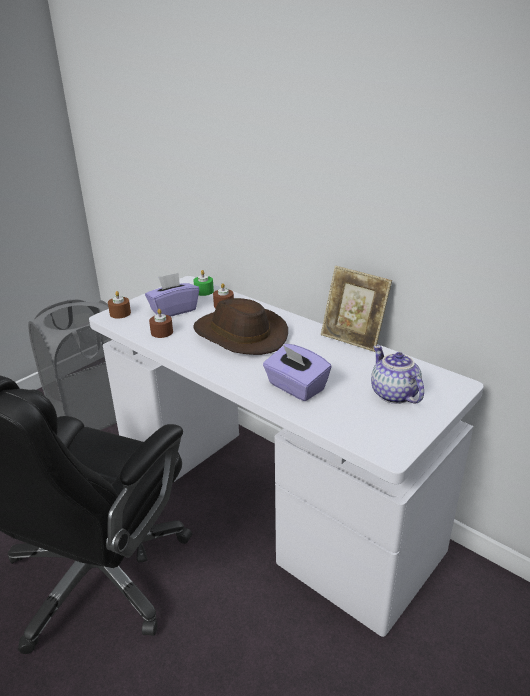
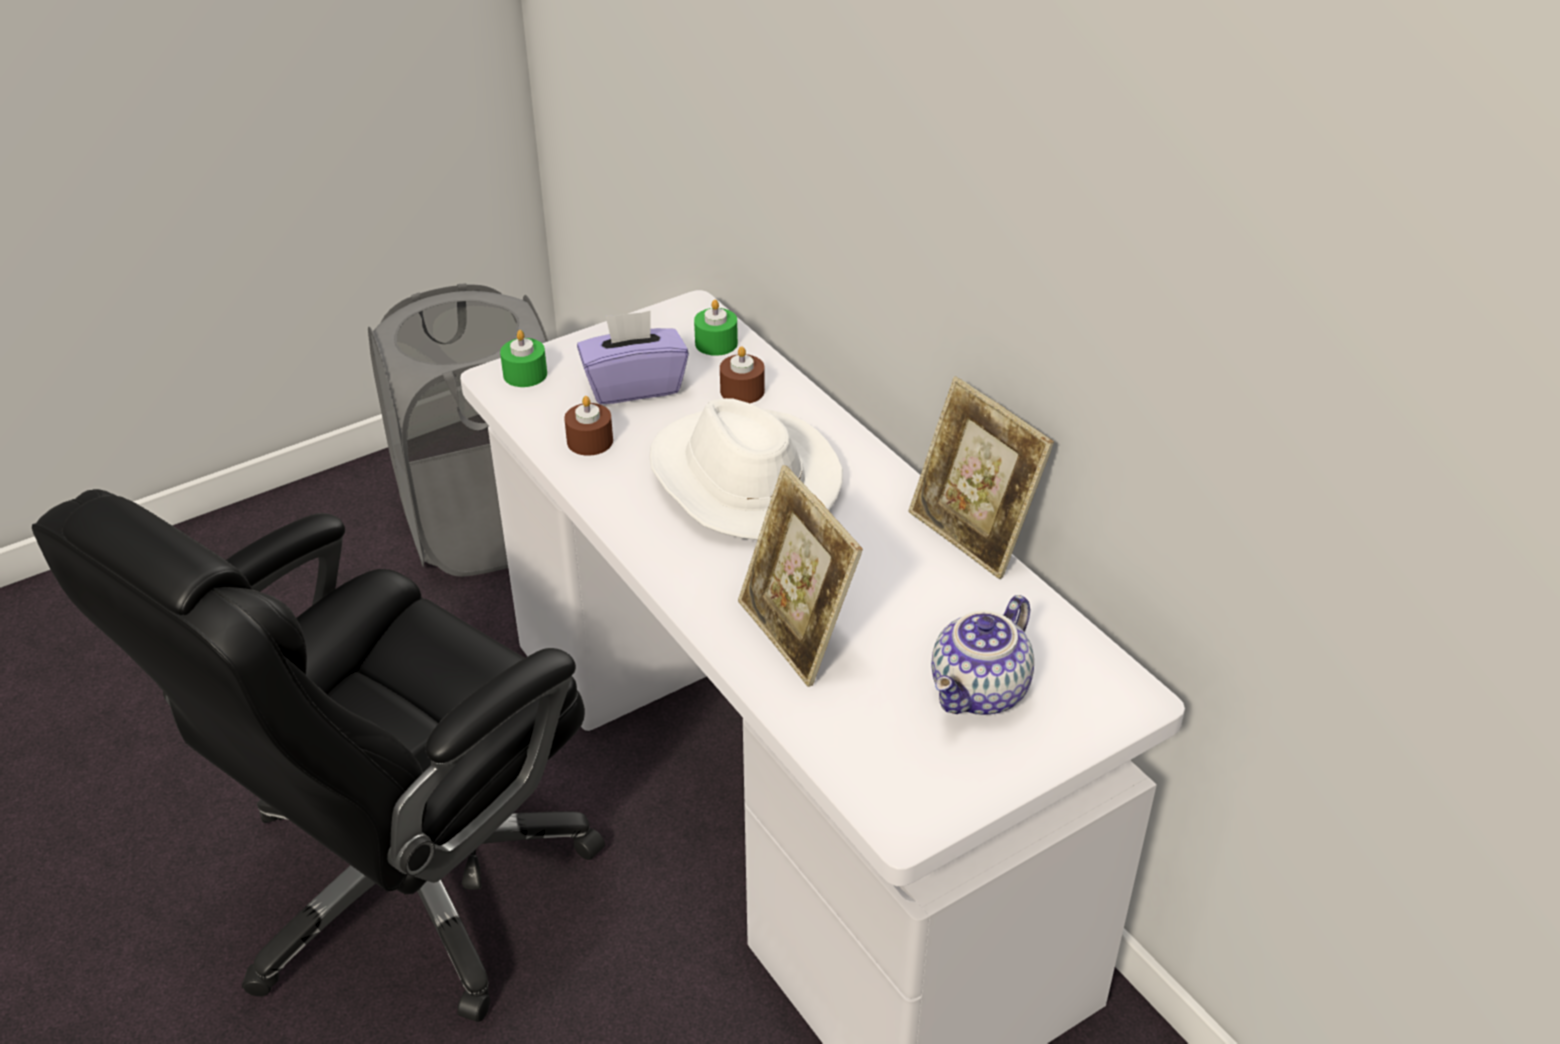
camera: 15 degrees right, 10 degrees up
brown candle [108,291,131,319] -> green candle [500,330,547,387]
brown hat [193,298,288,355] -> white hat [650,398,843,540]
purple tissue box [263,344,332,401] -> picture frame [738,465,863,687]
teapot [371,346,424,404] -> teapot turned 135 degrees counterclockwise [931,595,1034,715]

